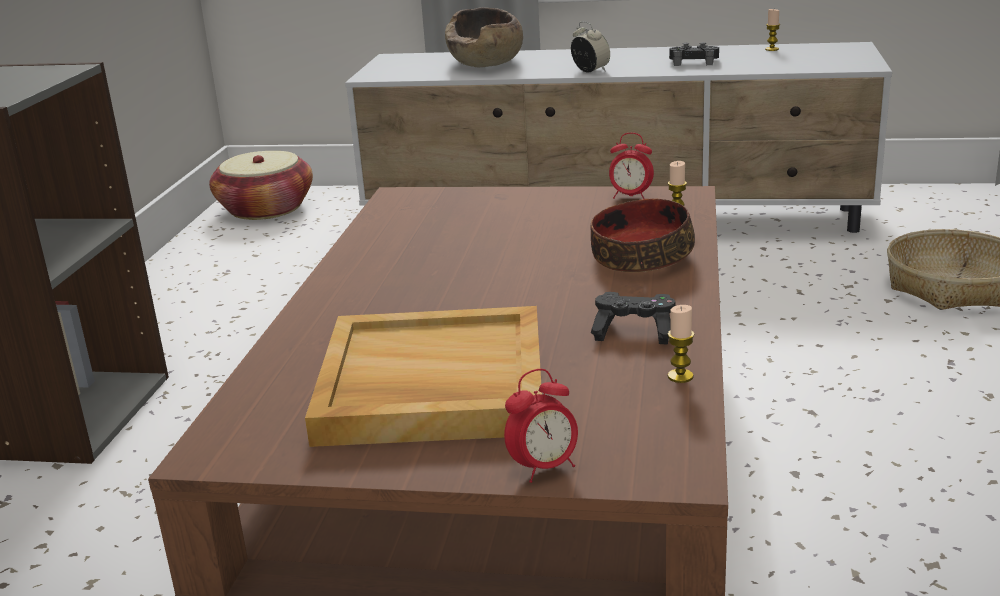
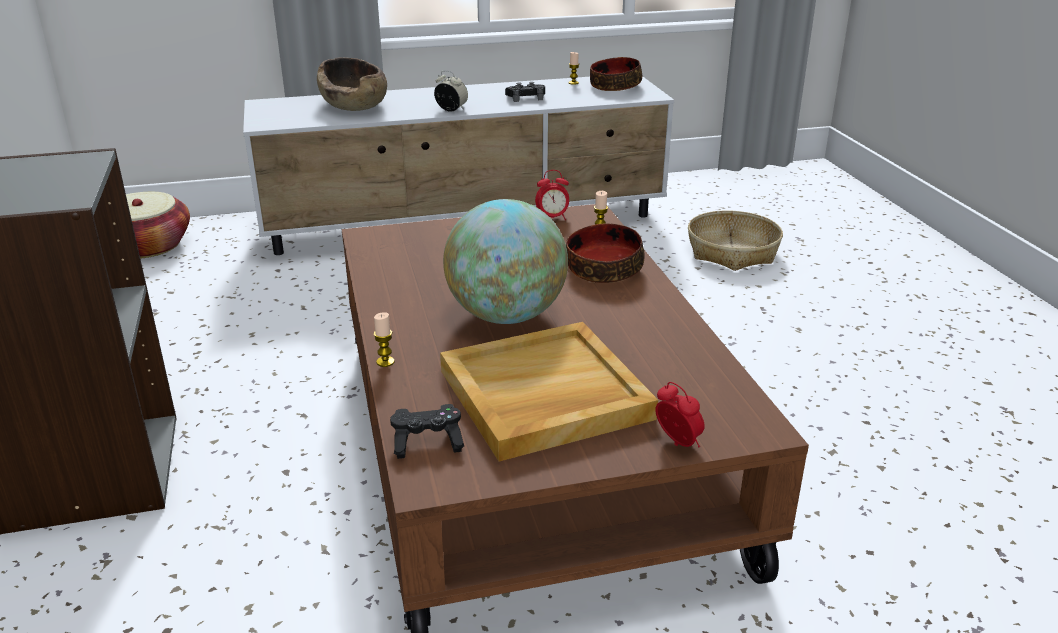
camera: 25 degrees left, 5 degrees up
alarm clock [504,369,578,483] -> alarm clock turned 75 degrees counterclockwise [655,382,705,447]
black game controller [591,292,675,344] -> black game controller moved to [390,404,464,459]
candle [668,305,694,383] -> candle moved to [374,312,395,367]
none -> globe [443,199,568,324]
none -> bowl [590,57,642,91]

